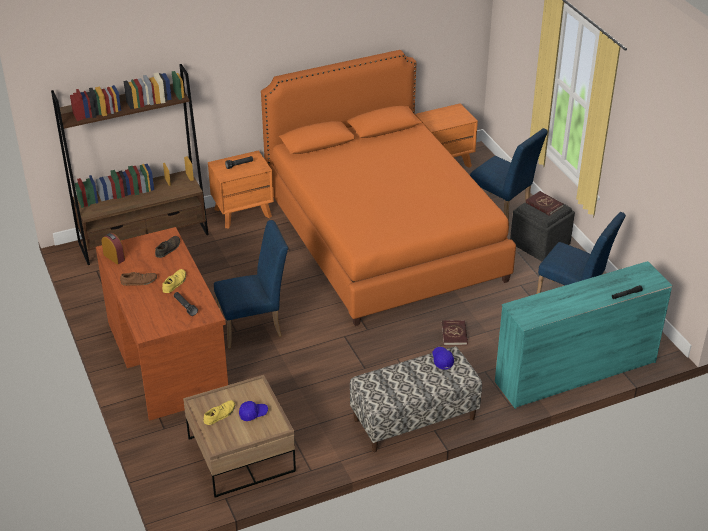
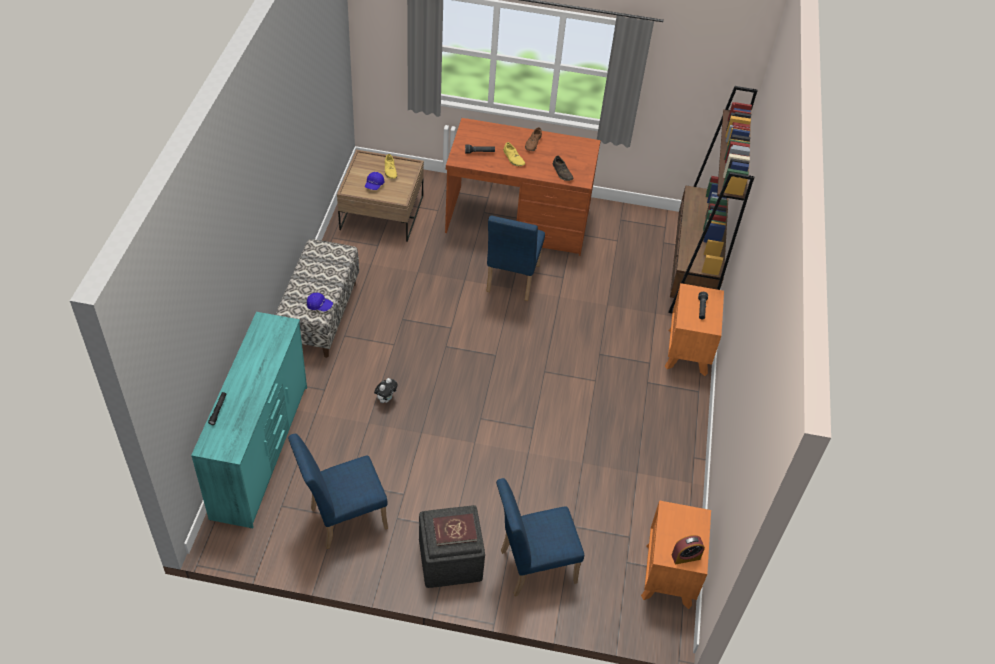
camera: 120 degrees right, 10 degrees up
alarm clock [102,233,125,264] -> alarm clock moved to [672,535,705,564]
orange bed [261,50,516,326] -> none
red book [441,320,468,345] -> plush toy [374,378,398,403]

